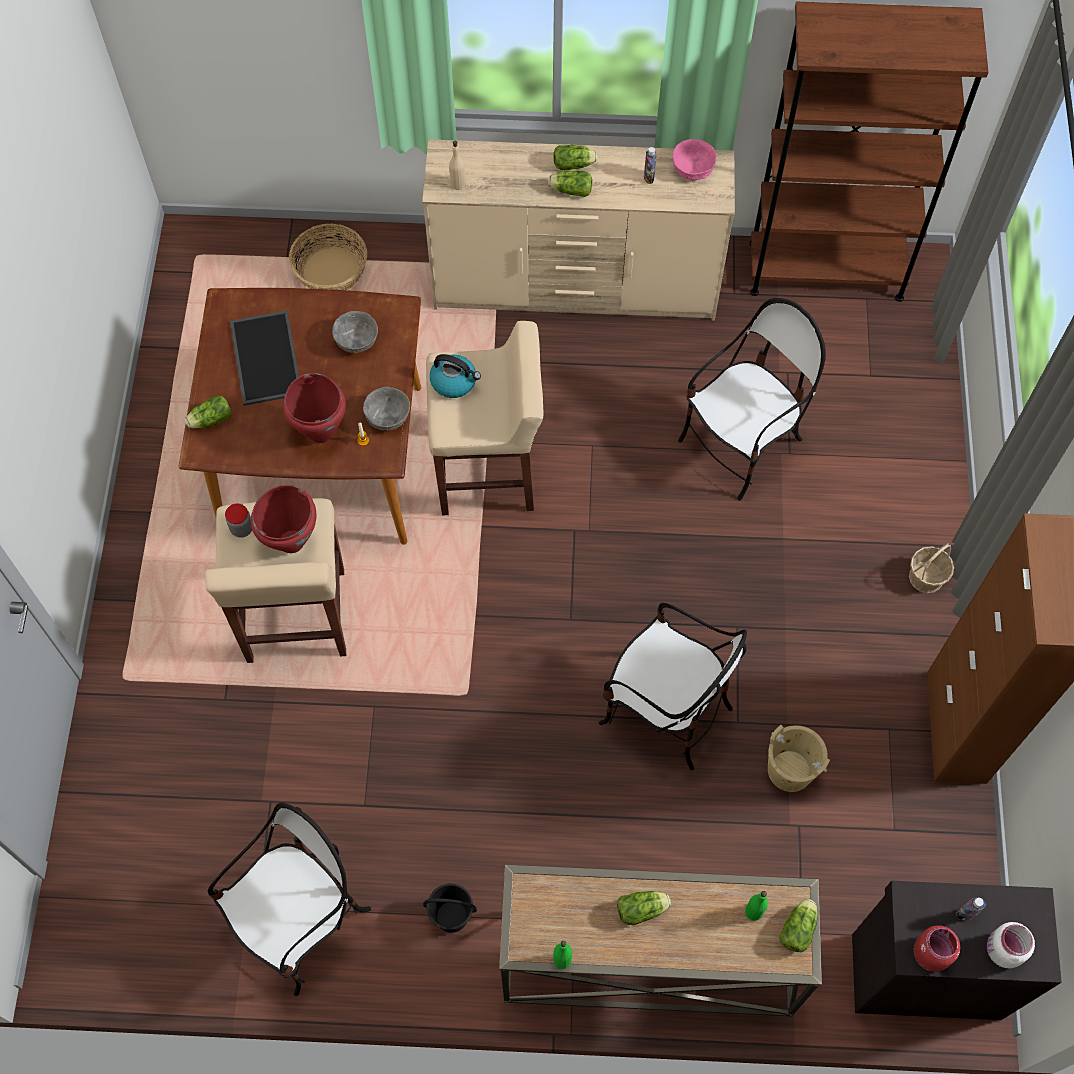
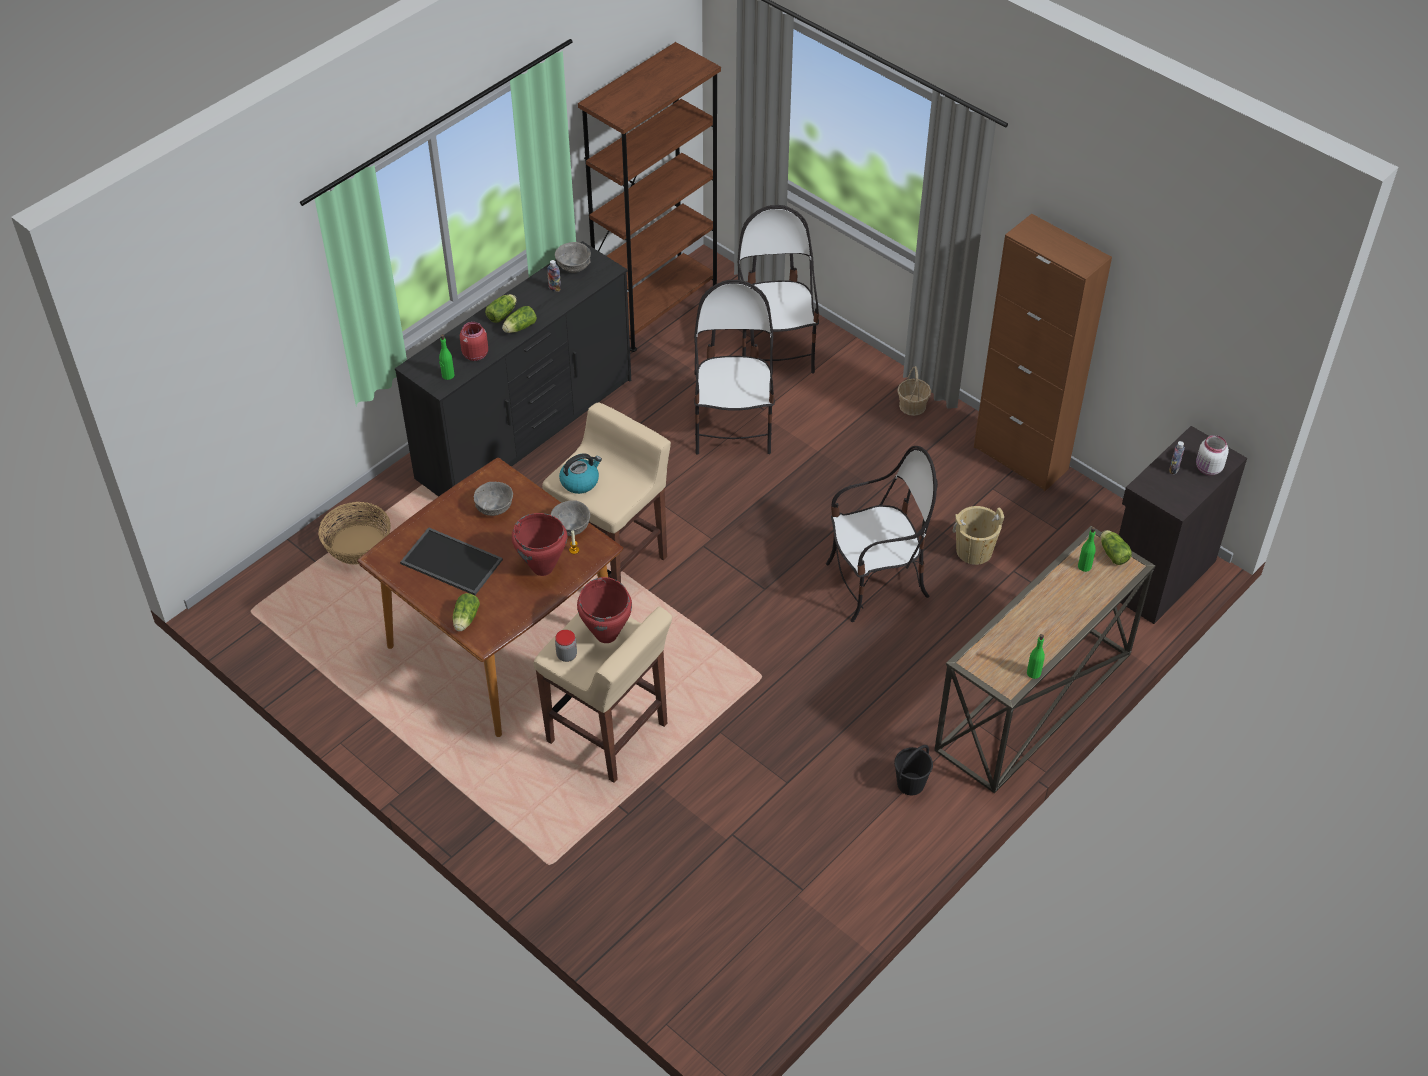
camera: 50 degrees left, 15 degrees down
chair [208,803,371,996] -> chair moved to [738,205,819,374]
beige dresser [422,139,735,321] -> black dresser [395,241,631,497]
beige bottle [449,141,465,190] -> green bottle [439,334,454,380]
lettuce [617,891,671,925] -> none
pink bowl [673,139,717,180] -> grey bowl [555,242,591,273]
red jar [914,925,960,972] -> red jar moved to [460,322,488,361]

